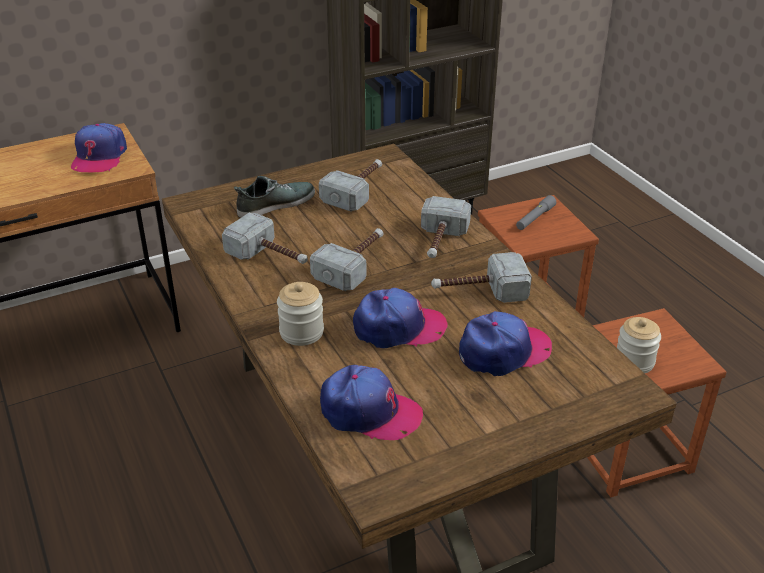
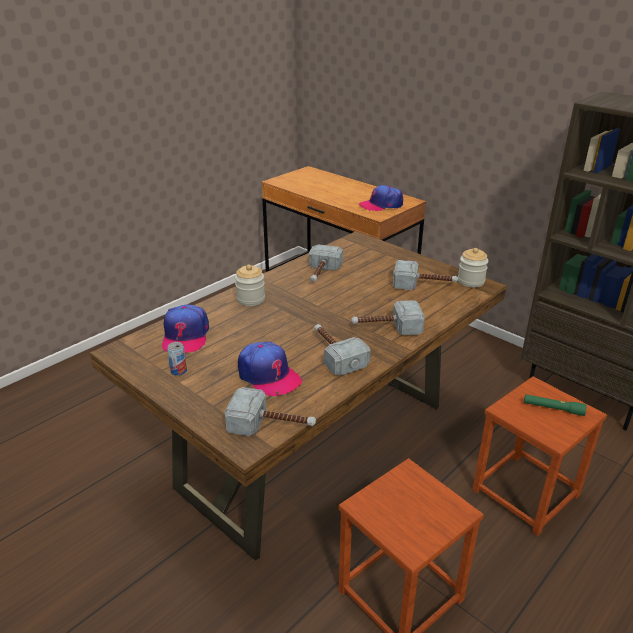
camera: 70 degrees right, 5 degrees down
shoe [234,176,315,218] -> none
hammer [310,228,383,291] -> hammer moved to [225,387,316,436]
cap [353,288,448,348] -> none
grey flashlight [516,195,556,230] -> green flashlight [524,394,587,416]
jar [617,317,661,373] -> jar moved to [458,248,488,288]
none -> can [167,342,187,376]

